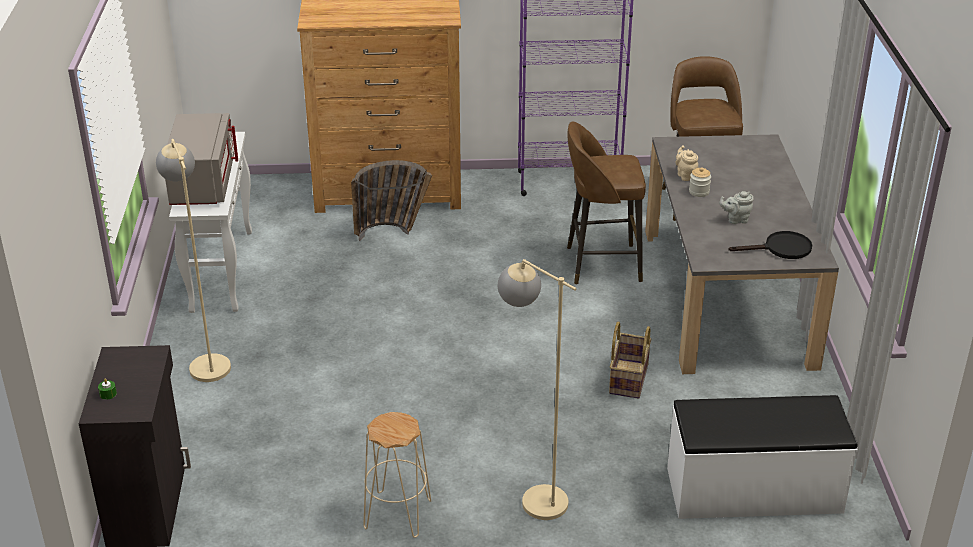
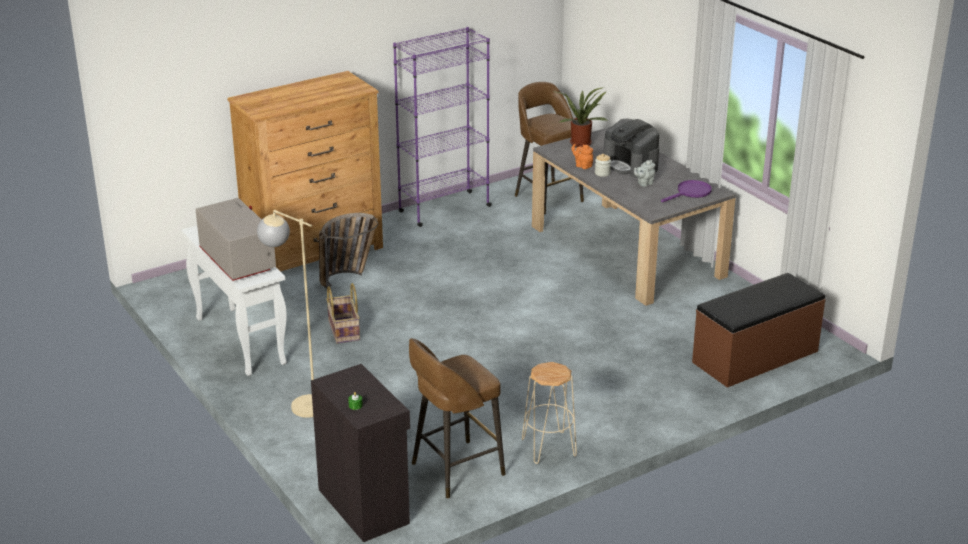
camera: 30 degrees left, 5 degrees down
beige floor lamp [498,259,577,520] -> none
brown stool [567,121,646,284] -> brown stool moved to [409,338,506,499]
basket [609,322,652,399] -> basket moved to [326,283,360,344]
white bench [667,395,858,519] -> brown bench [692,273,826,388]
beige teapot [675,145,698,181] -> orange teapot [571,144,593,169]
black frying pan [729,231,812,259] -> purple frying pan [661,180,712,202]
none -> potted plant [556,87,609,147]
none -> coffee machine [604,119,659,178]

